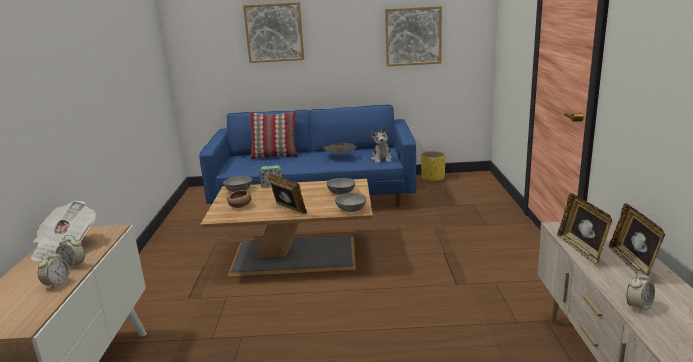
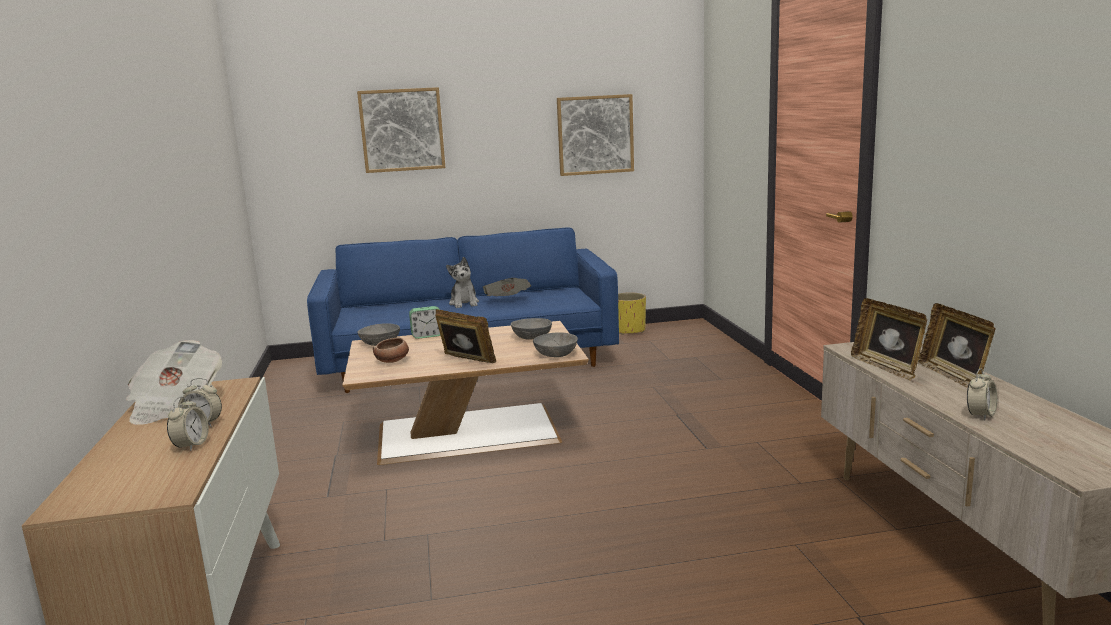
camera: 10 degrees left, 5 degrees down
pillow [249,111,298,159] -> none
plush toy [370,126,393,163] -> plush toy moved to [446,257,479,308]

